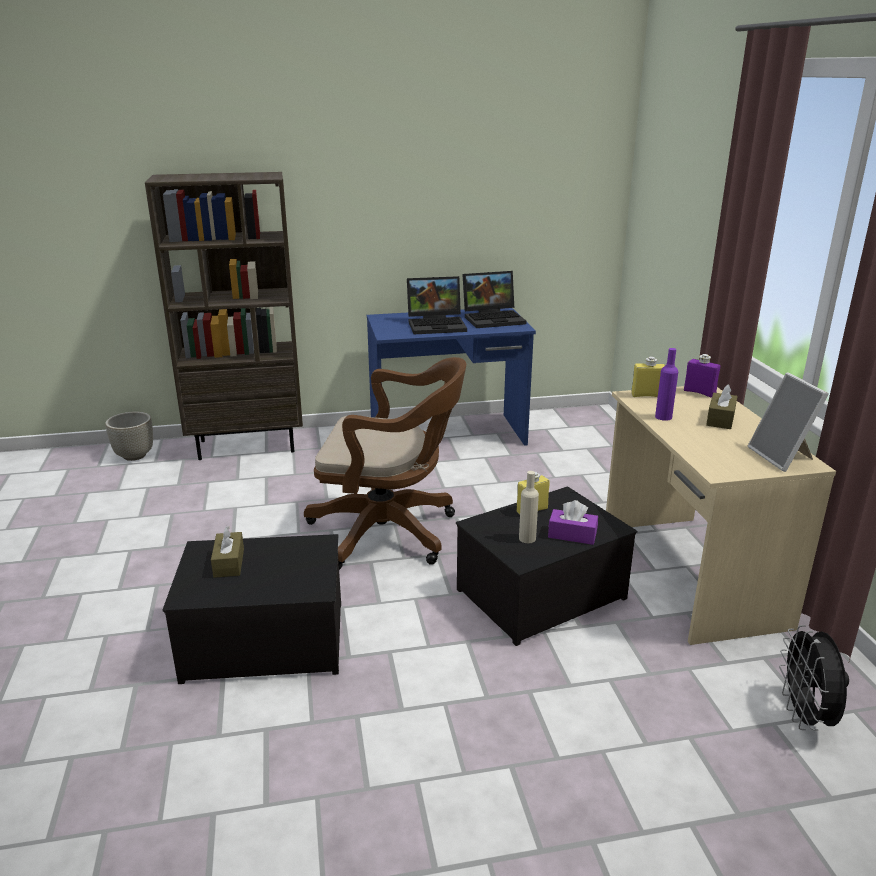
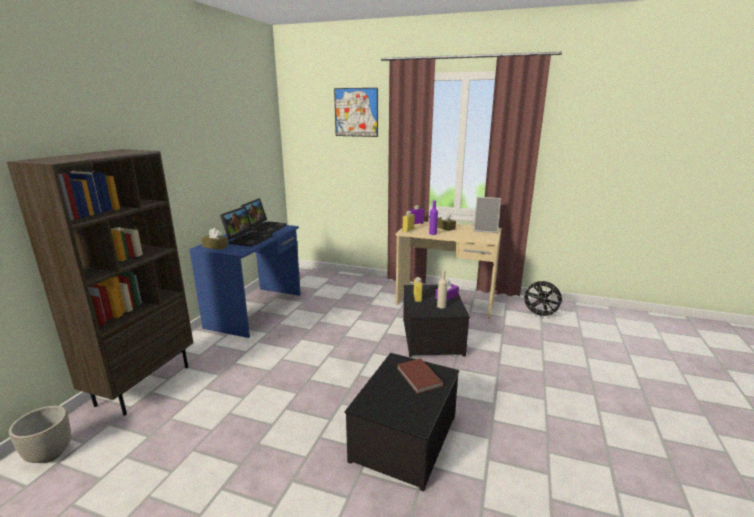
camera: 60 degrees left, 5 degrees down
brown tissue box [211,526,244,578] -> brown tissue box moved to [201,228,228,250]
brown office chair [304,357,466,570] -> none
none -> picture [334,88,378,137]
none -> brown book [397,358,444,394]

